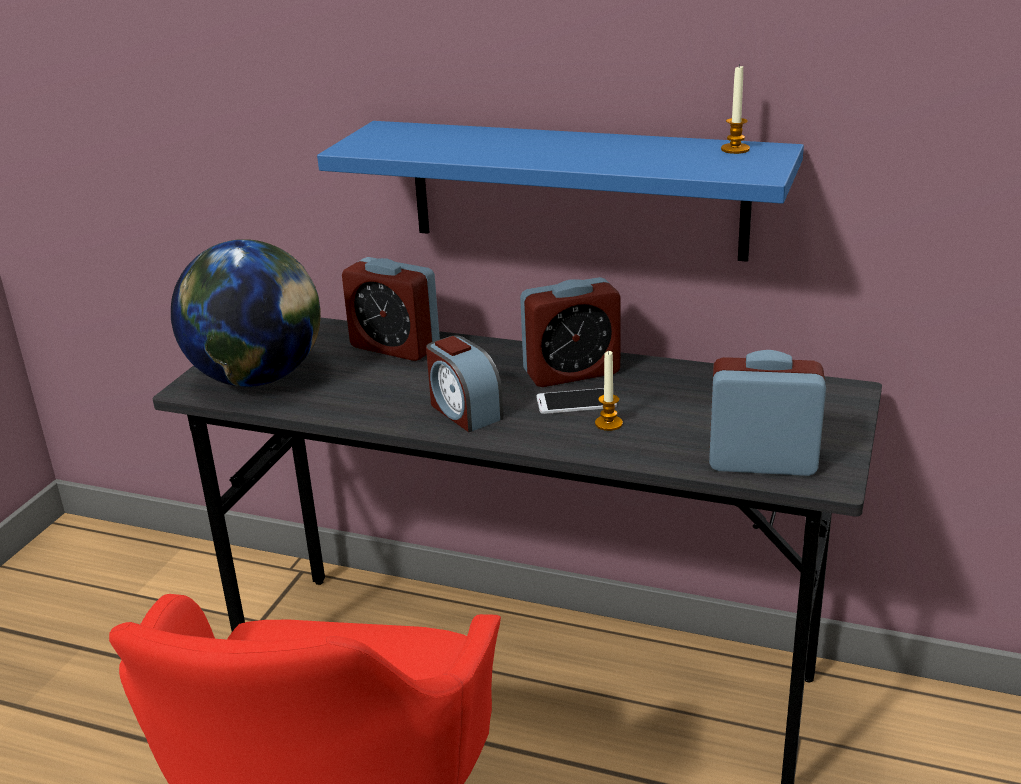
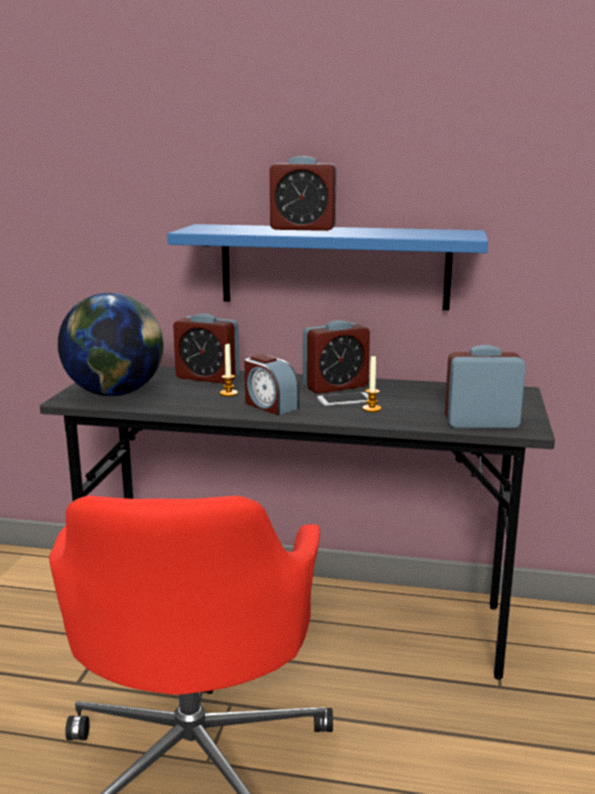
camera: 10 degrees left, 10 degrees down
candle [721,64,750,154] -> candle moved to [220,343,238,396]
none -> alarm clock [269,156,336,231]

